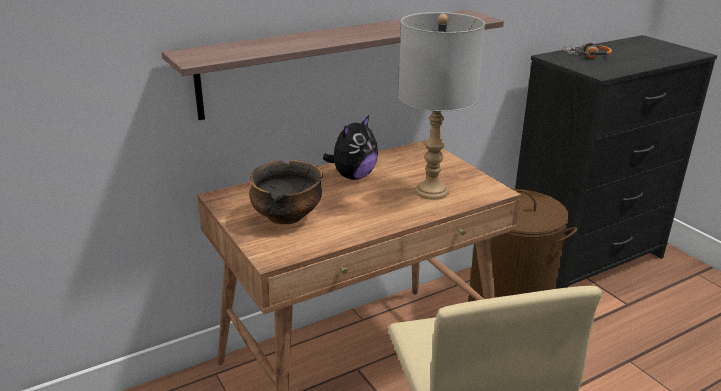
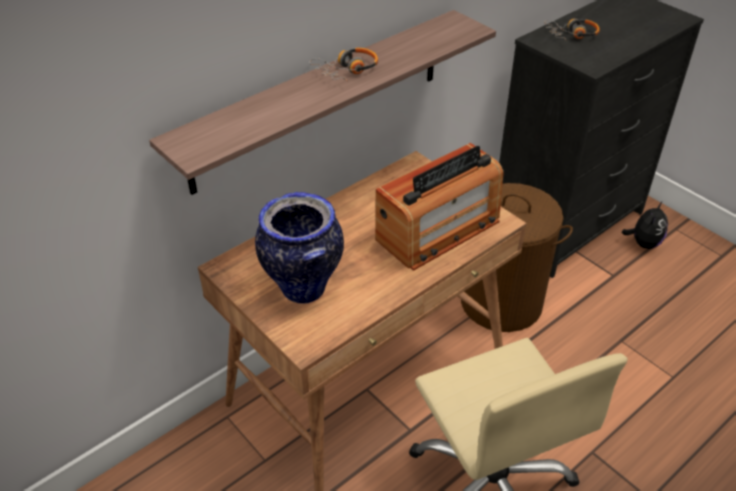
camera: 10 degrees left, 15 degrees up
bowl [249,160,323,224] -> vase [255,192,344,304]
plush toy [323,115,378,180] -> plush toy moved to [621,202,668,249]
grey table lamp [398,12,485,200] -> radio [375,143,504,271]
none -> headphones [309,48,378,81]

